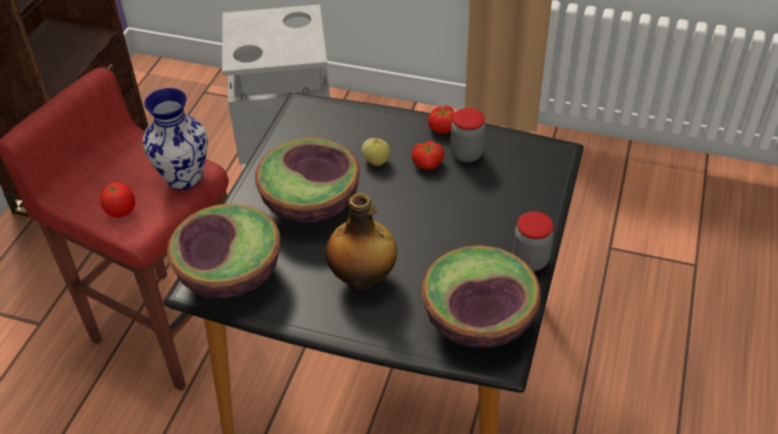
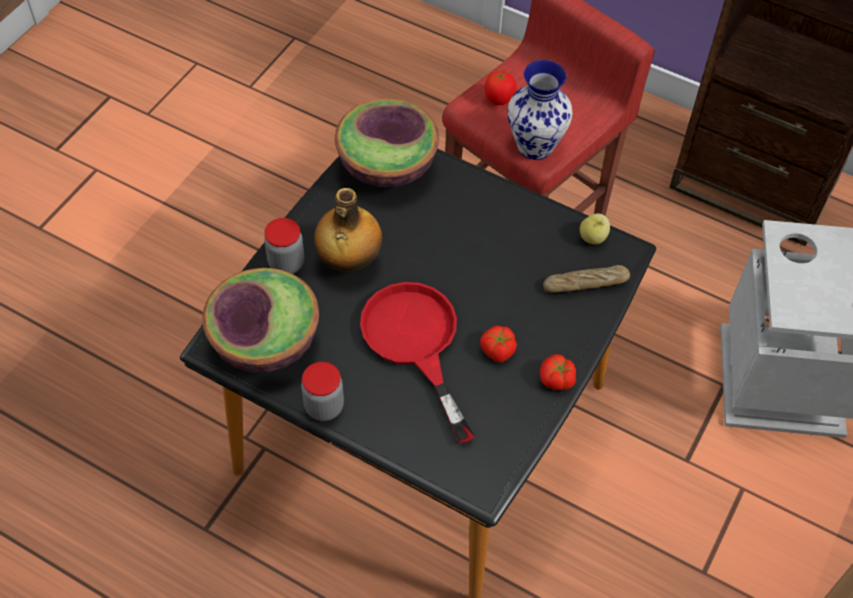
camera: 100 degrees right, 10 degrees up
bowl [255,138,360,223] -> none
apple [361,138,390,166] -> apple moved to [580,213,610,244]
jar [451,108,485,162] -> jar moved to [264,218,304,274]
none -> red frying pan [360,282,475,444]
none -> bread [543,265,630,293]

